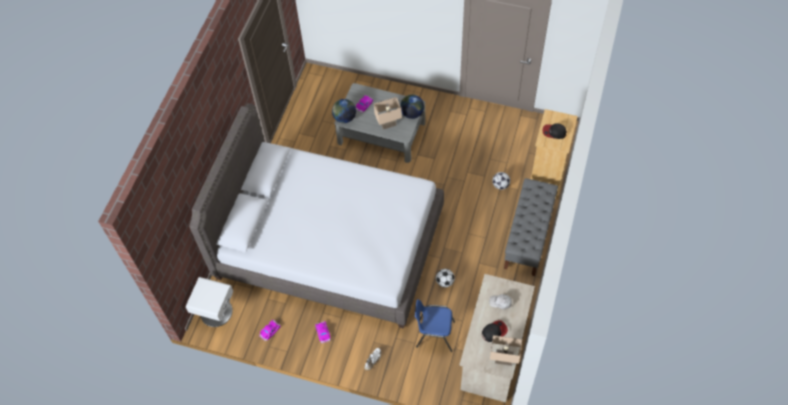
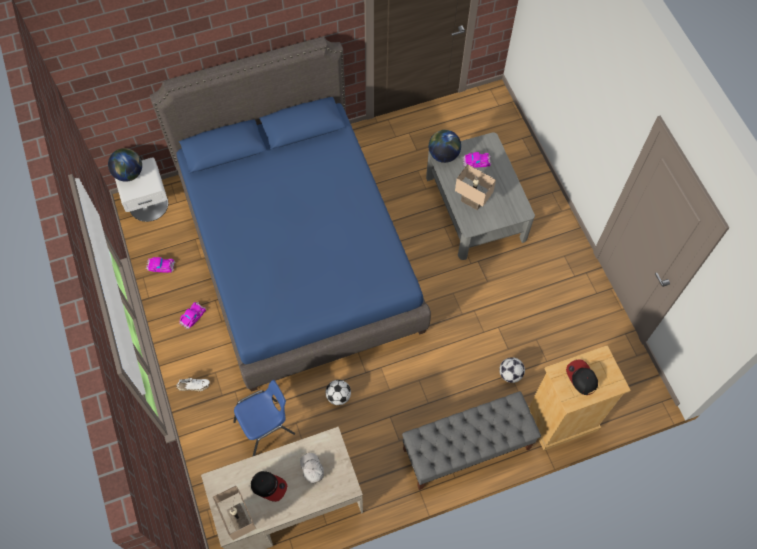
camera: 50 degrees right, 5 degrees up
grey bed [189,103,444,329] -> blue bed [150,37,431,391]
globe [400,94,424,119] -> globe moved to [108,148,142,182]
blue chair [415,299,455,352] -> blue chair turned 90 degrees clockwise [233,380,295,457]

